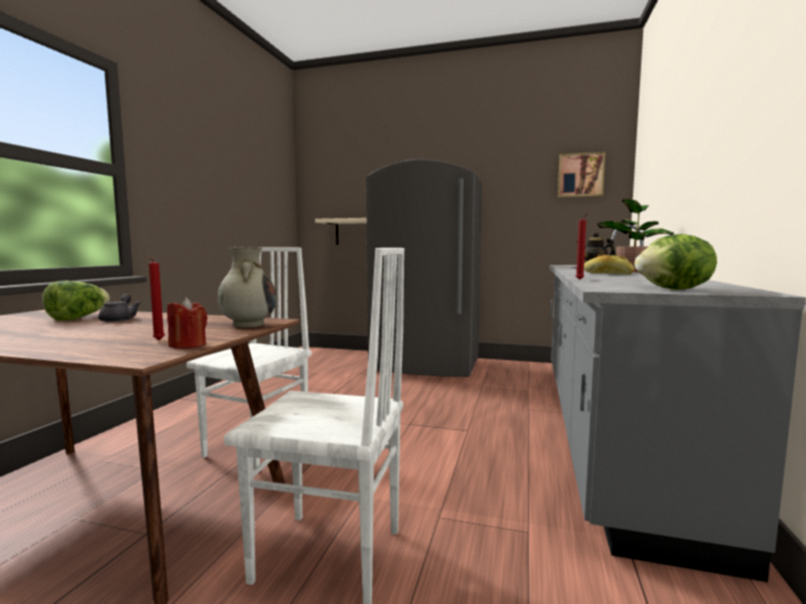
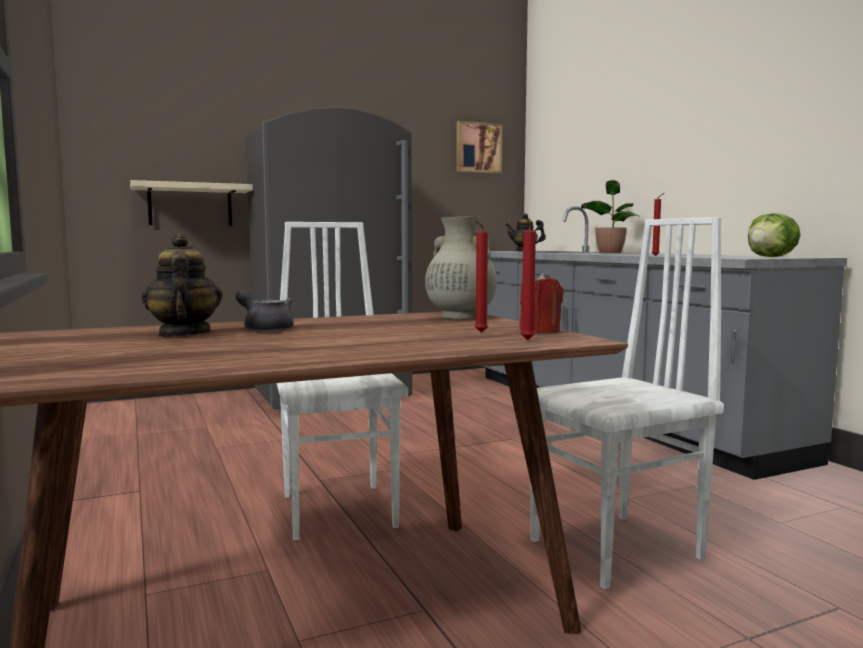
camera: 40 degrees left, 0 degrees up
lettuce [42,281,110,321] -> teapot [141,233,223,337]
bread [584,255,634,275] -> none
none -> red candle [520,219,536,340]

